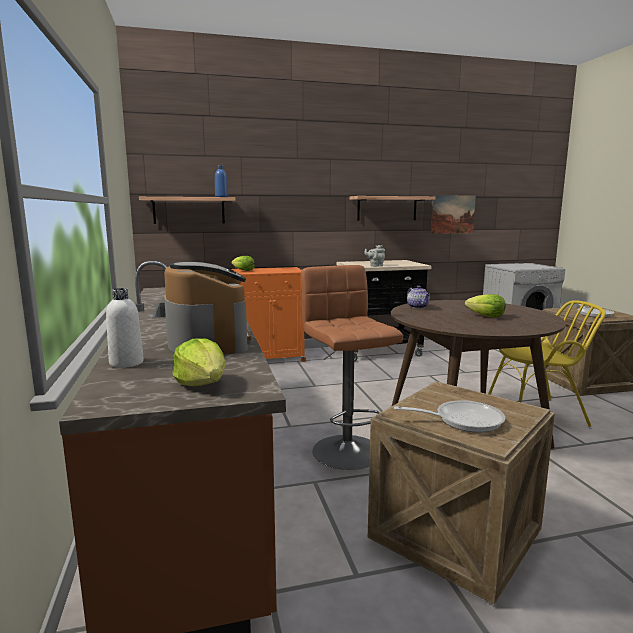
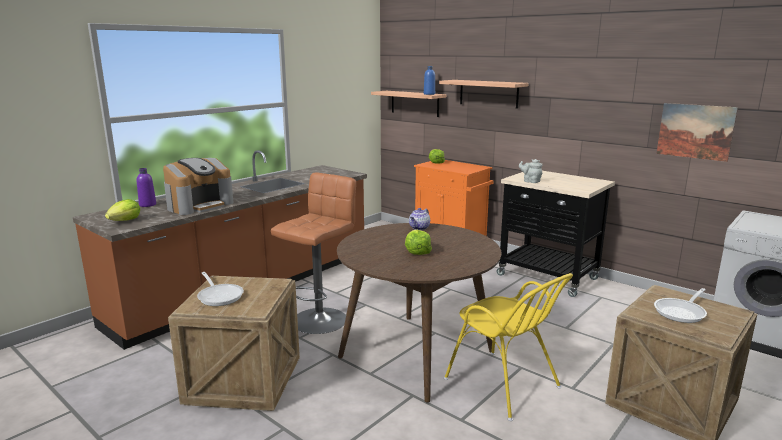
camera: 55 degrees right, 5 degrees up
white bottle [106,288,144,368] -> purple bottle [137,168,156,207]
shelf [349,196,436,220] -> shelf moved to [439,80,529,109]

